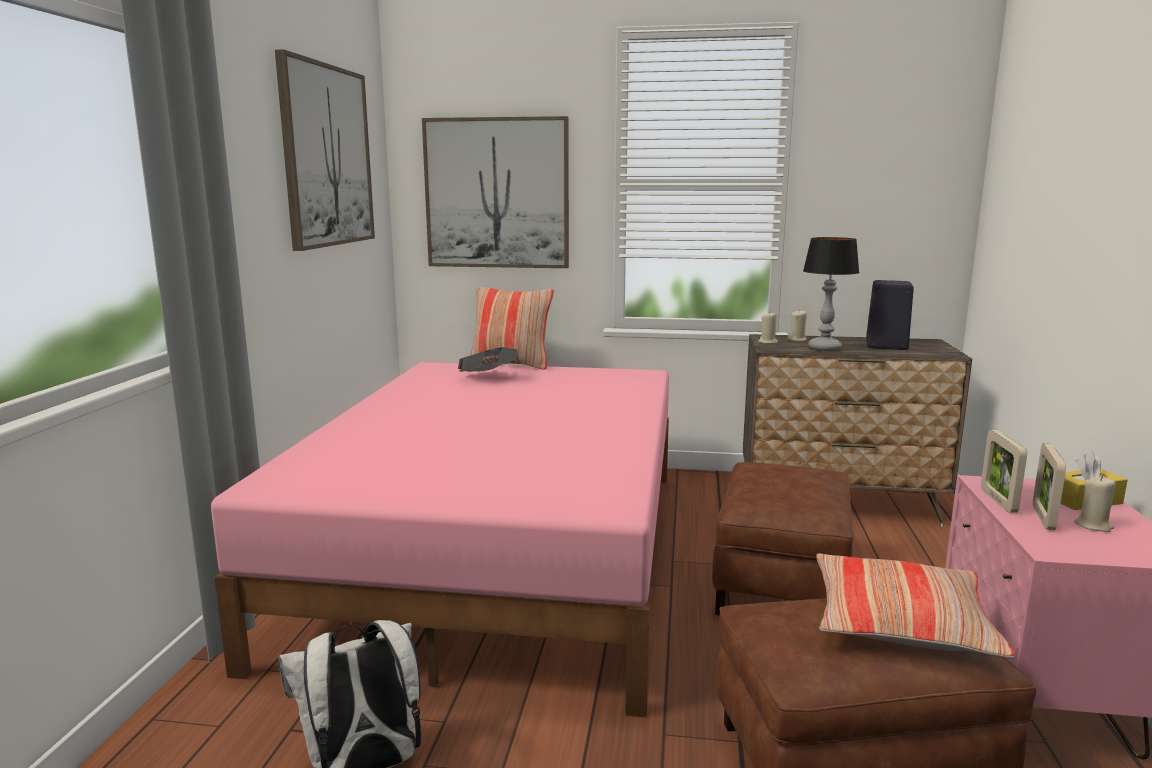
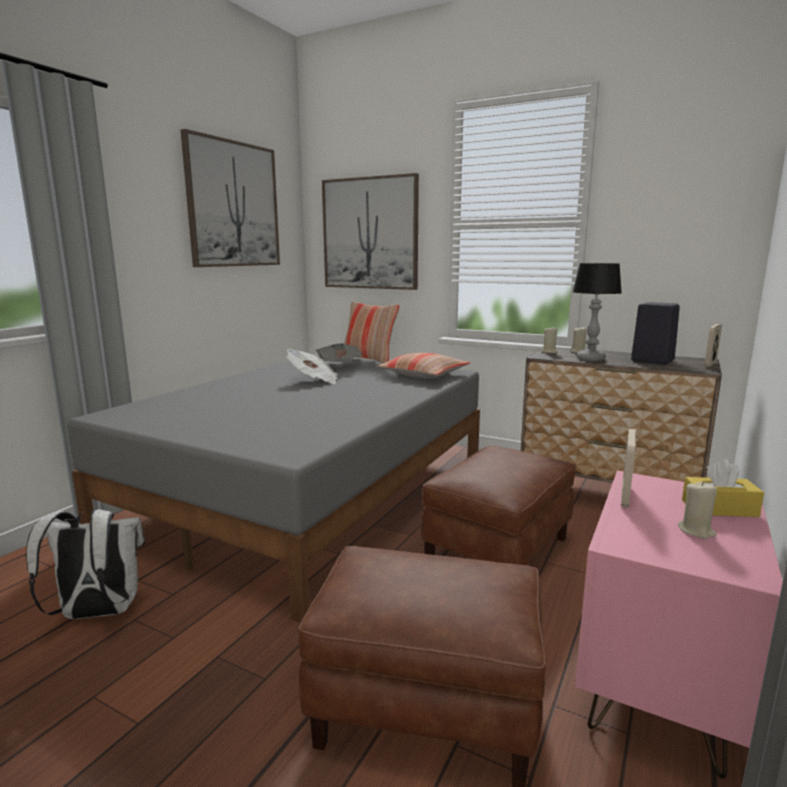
camera: 20 degrees right, 0 degrees up
pink bed [211,362,669,718] -> grey bed [67,354,480,623]
pillow [816,553,1015,658] -> pillow moved to [377,353,470,379]
picture frame [1033,443,1066,531] -> picture frame moved to [705,324,722,367]
none -> newspaper [286,349,338,384]

